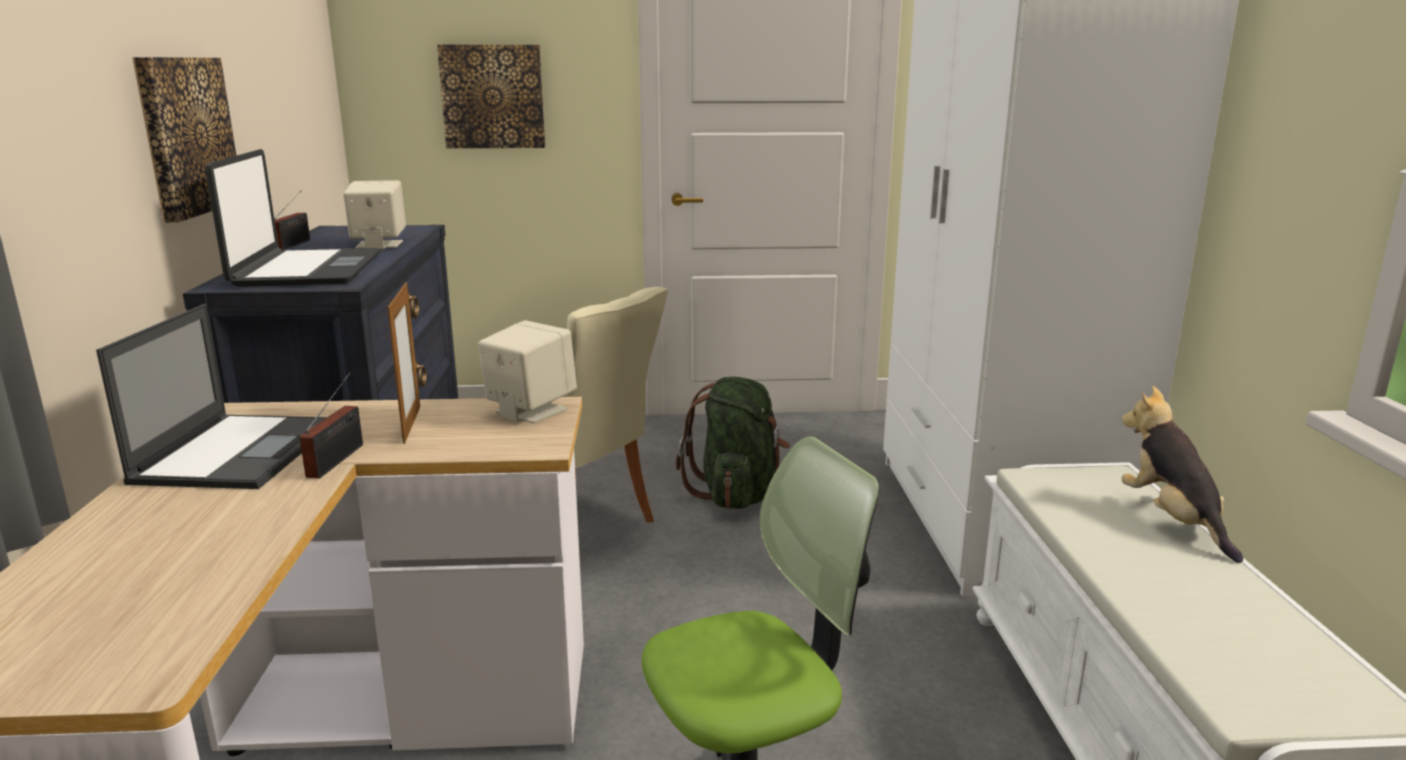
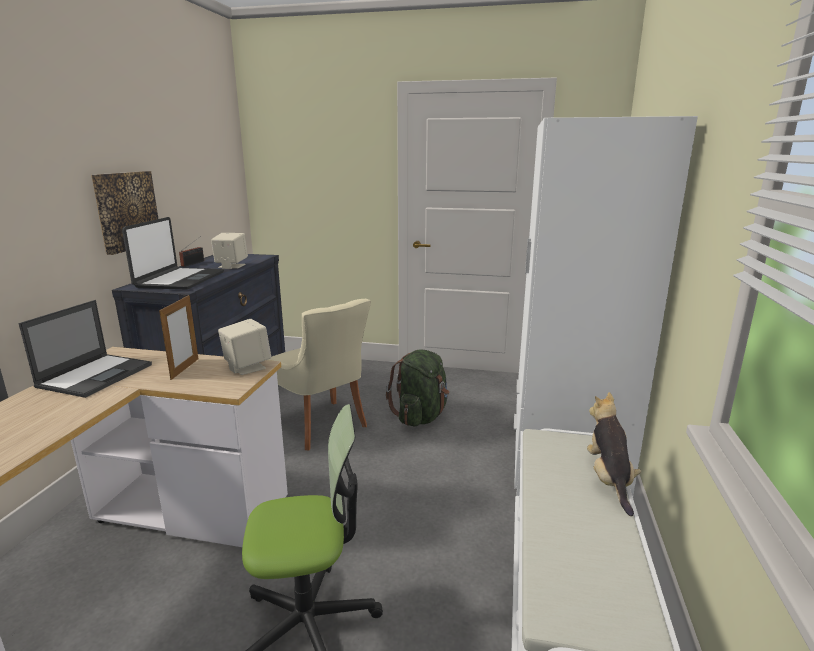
camera: 15 degrees right, 0 degrees up
radio [300,372,363,479] -> none
picture [437,45,545,148] -> none

